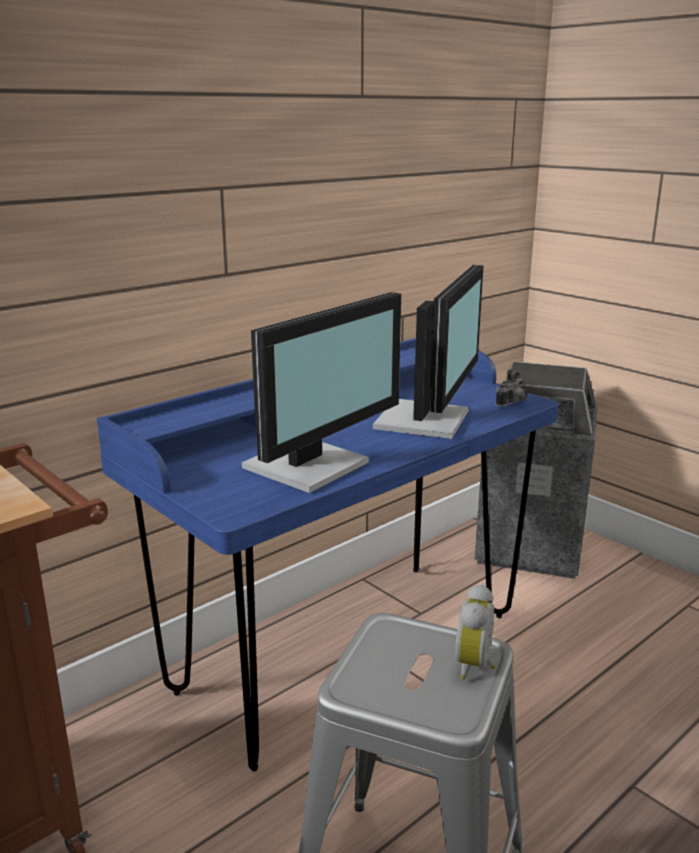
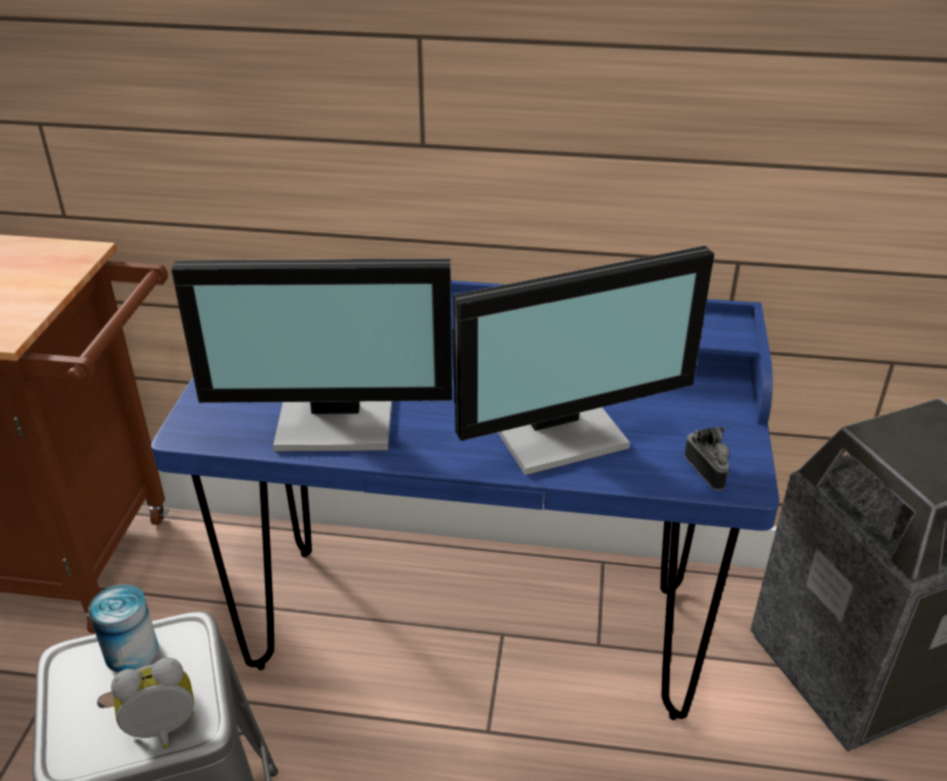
camera: 50 degrees right, 15 degrees up
camera [496,369,528,407] -> camera turned 120 degrees counterclockwise [684,427,729,491]
none -> can [88,584,158,672]

